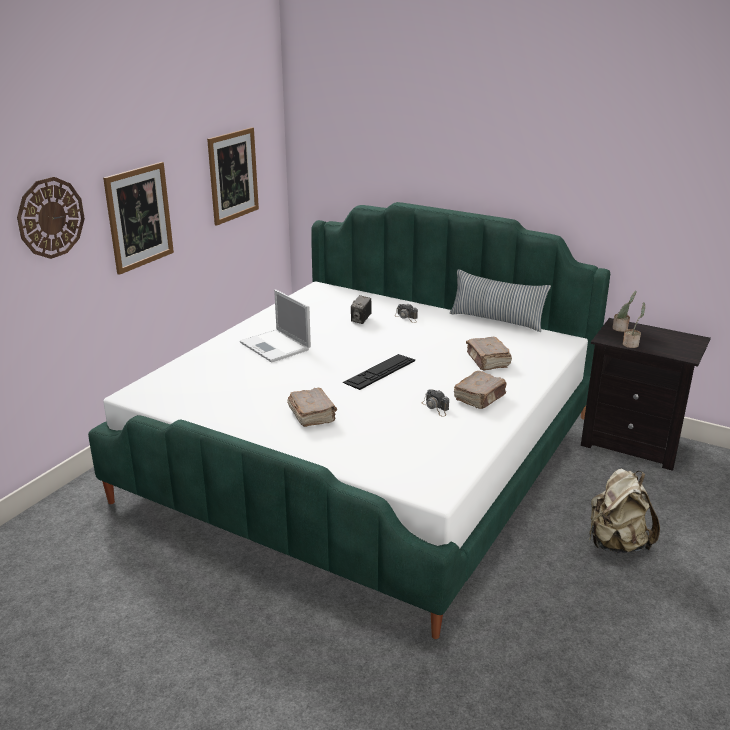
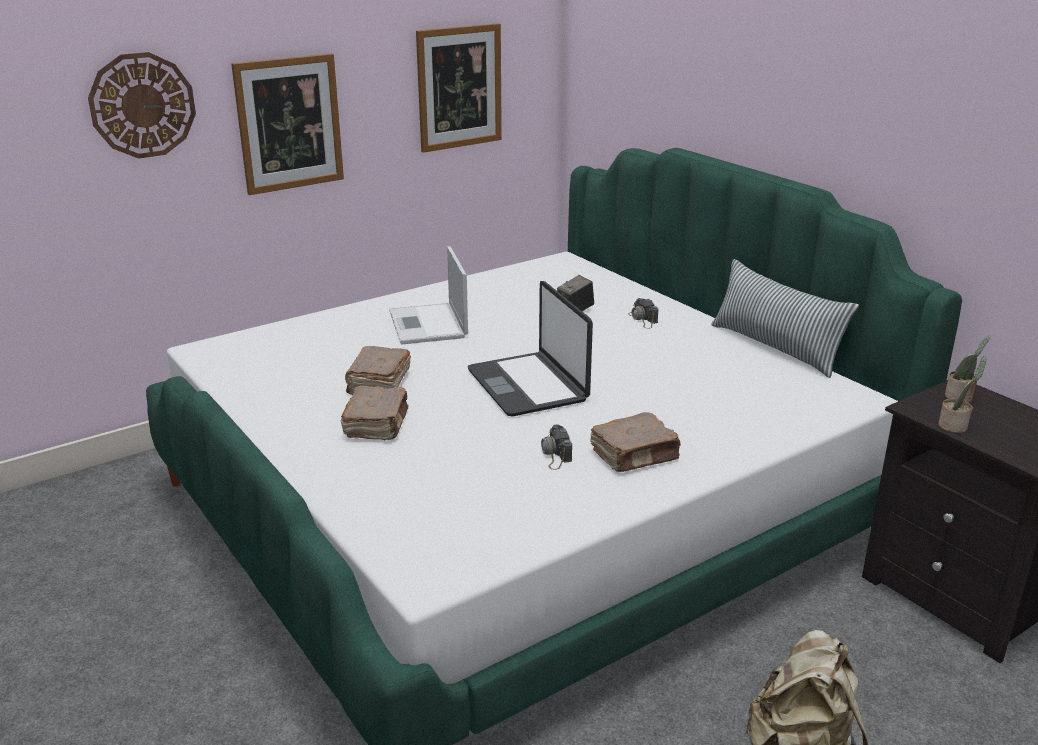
camera: 25 degrees right, 0 degrees up
keyboard [343,354,415,390] -> laptop [468,281,593,416]
brown book [466,337,512,370] -> brown book moved to [345,346,411,395]

